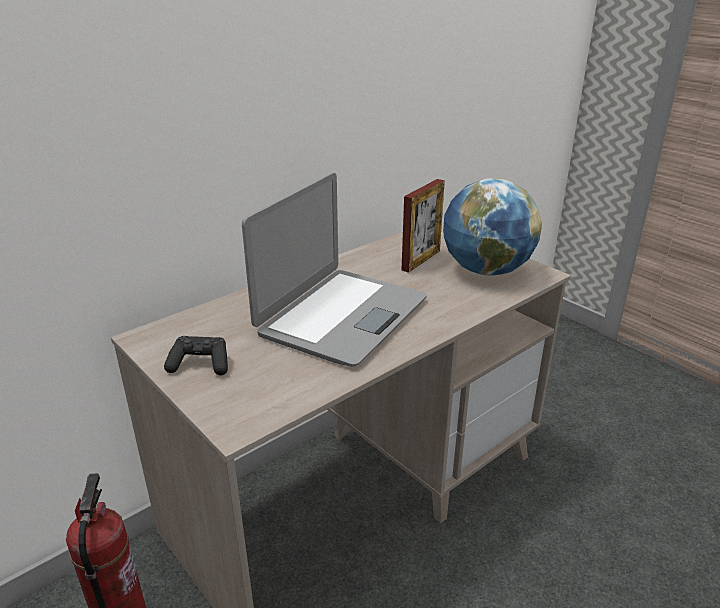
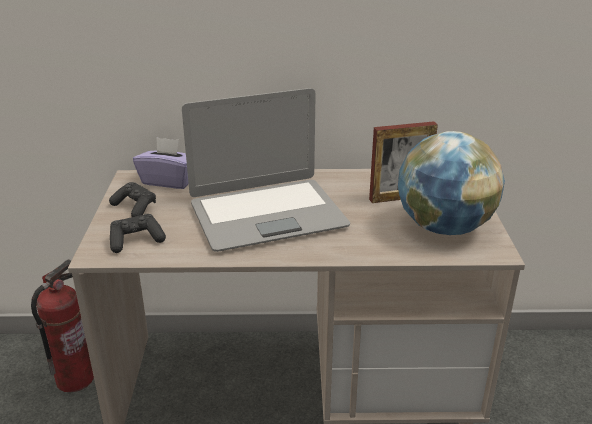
camera: 40 degrees right, 0 degrees up
none -> black game controller [110,214,166,253]
none -> purple tissue box [133,137,189,189]

